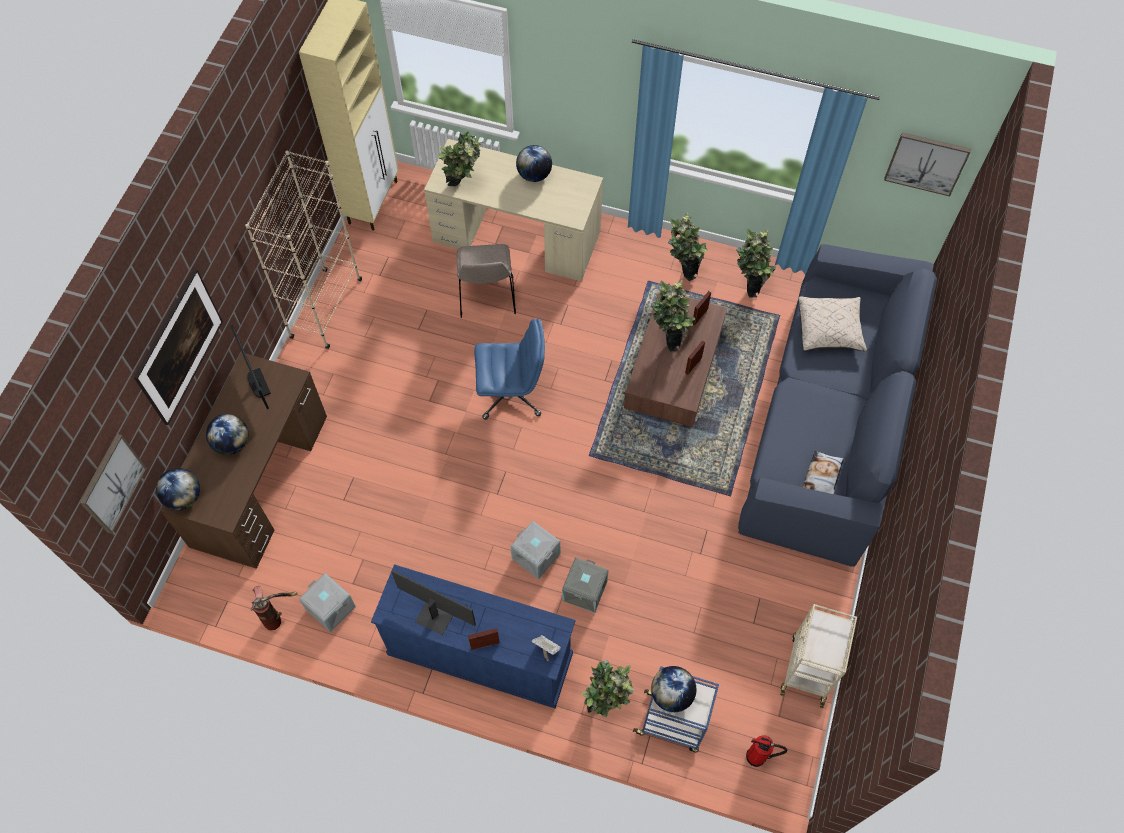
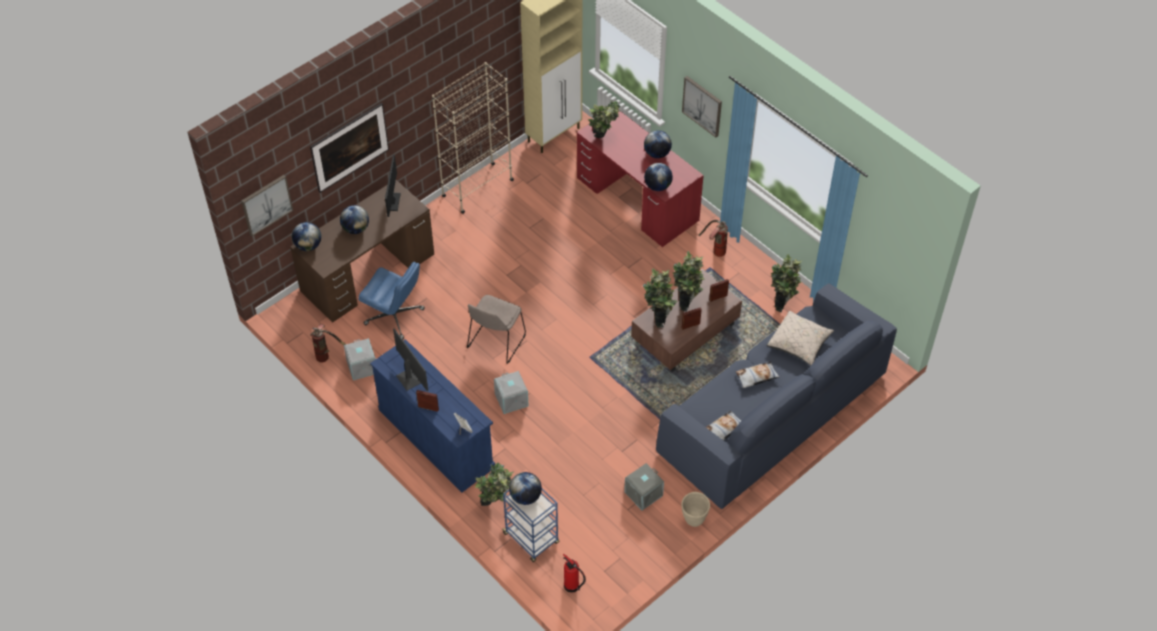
camera: 30 degrees right, 10 degrees down
beige desk [424,139,603,282] -> red desk [577,110,704,247]
beige chair [457,244,516,318] -> beige chair moved to [467,295,526,364]
blue office chair [474,319,545,420] -> blue office chair moved to [359,262,425,339]
grey storage box [562,557,609,613] -> grey storage box moved to [624,463,664,510]
potted plant [668,212,707,281] -> potted plant moved to [643,268,677,327]
beige cart [780,604,857,708] -> none
picture [884,132,971,196] -> picture moved to [682,76,722,137]
none -> globe [644,163,673,191]
none -> beige planter [681,492,710,527]
none -> fire extinguisher [698,220,728,257]
none -> pillow [736,362,780,388]

